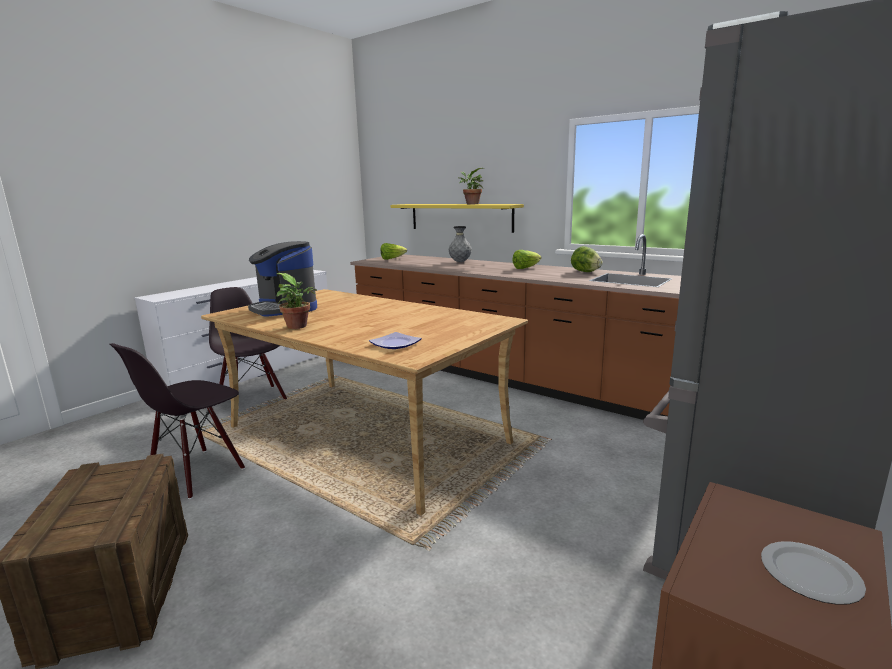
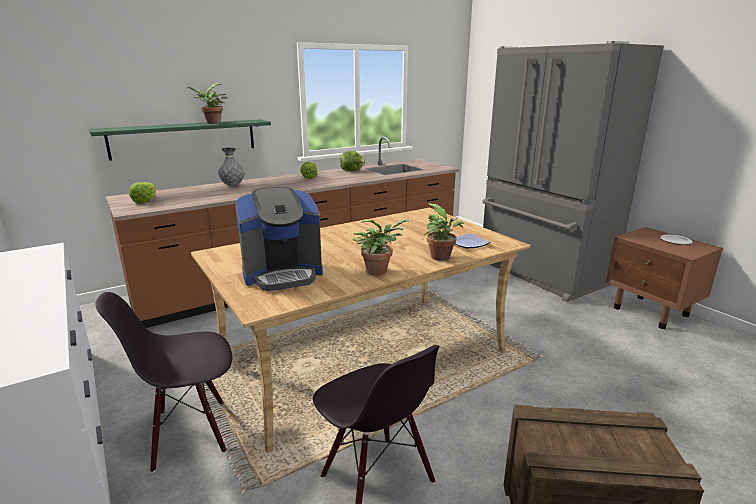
camera: 70 degrees left, 5 degrees up
yellow shelf [390,204,524,233] -> green shelf [89,119,271,161]
none -> potted plant [425,203,464,261]

